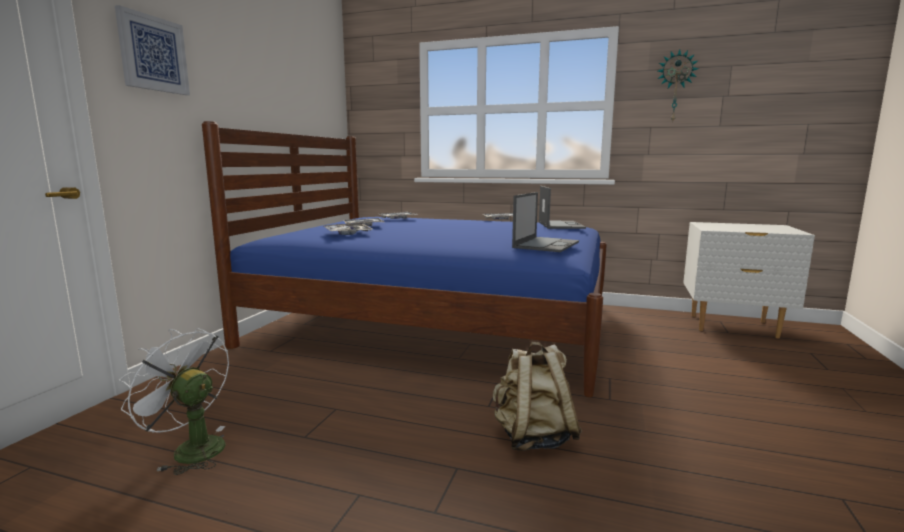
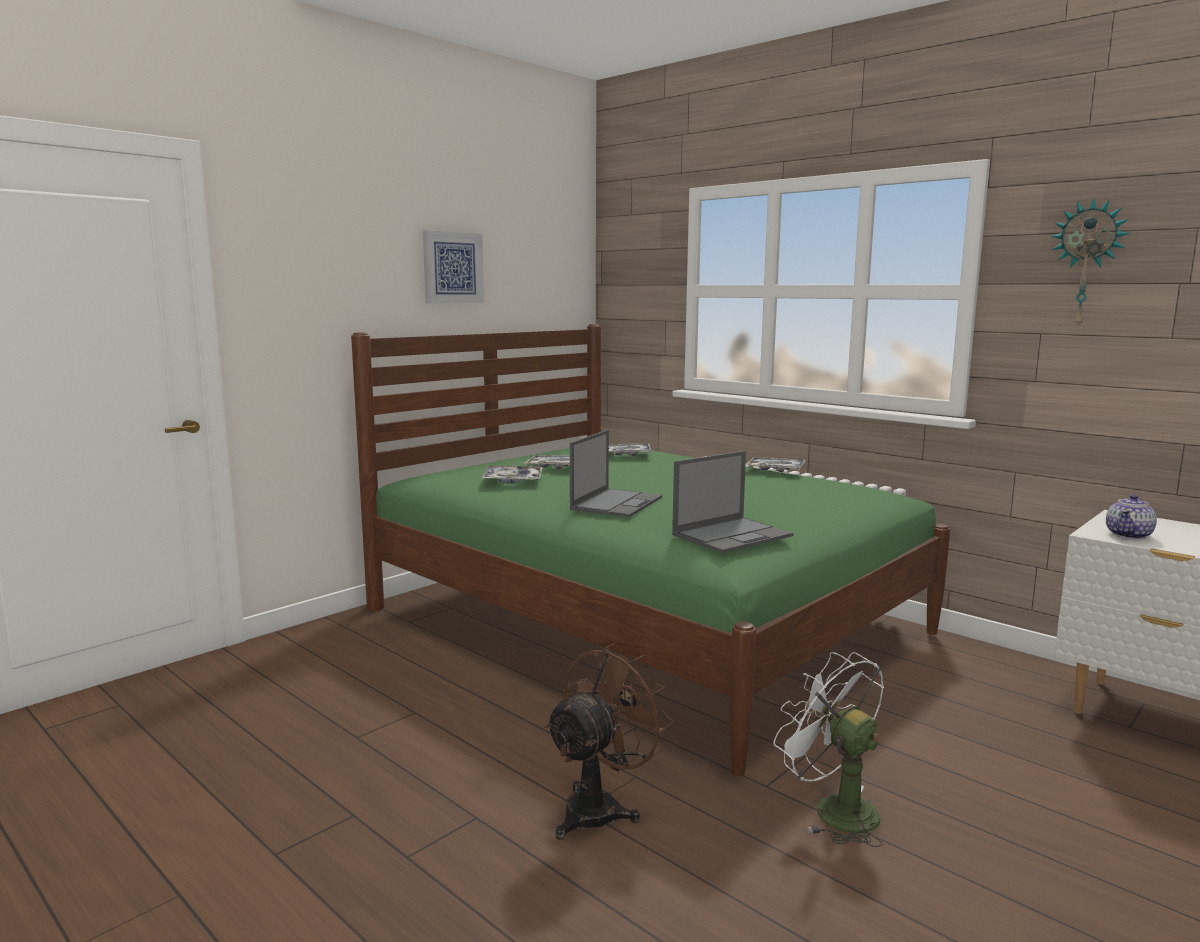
camera: 25 degrees right, 0 degrees up
picture [115,5,190,95] -> picture moved to [423,230,484,304]
white fan [119,328,229,475] -> white fan moved to [774,652,884,847]
blue bed [202,121,607,397] -> green bed [351,324,950,776]
beige backpack [493,342,582,451] -> brown fan [544,643,674,840]
laptop [539,186,586,229] -> laptop moved to [570,430,662,517]
none -> teapot [1106,494,1157,539]

